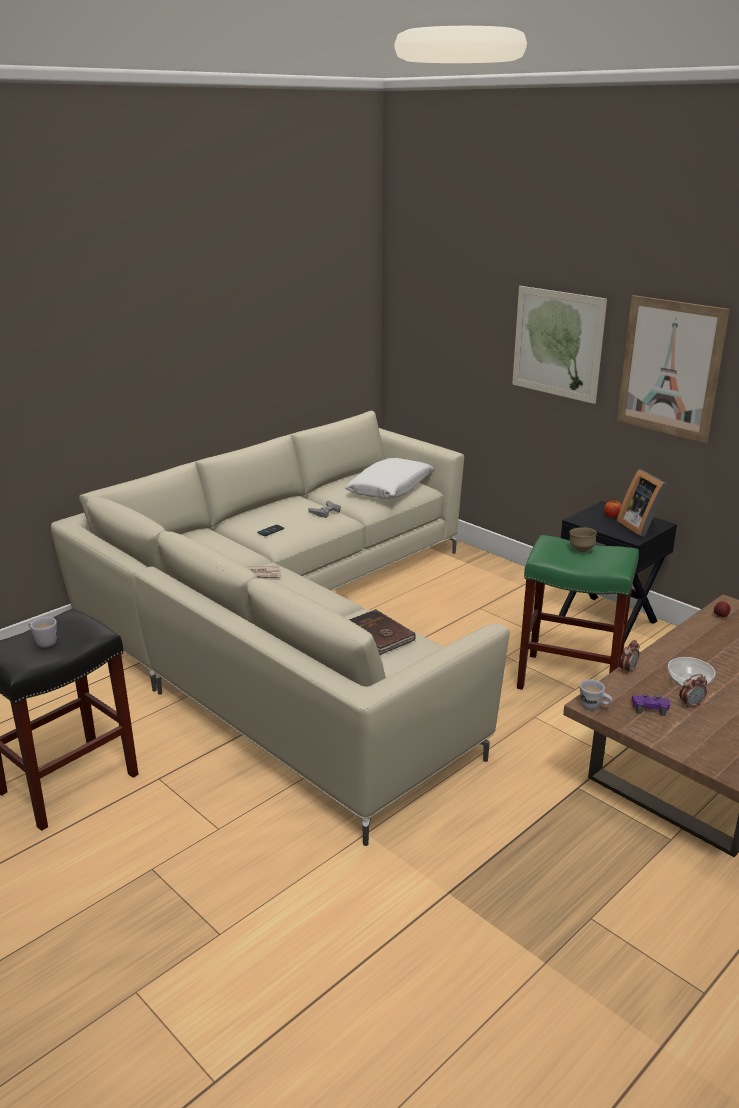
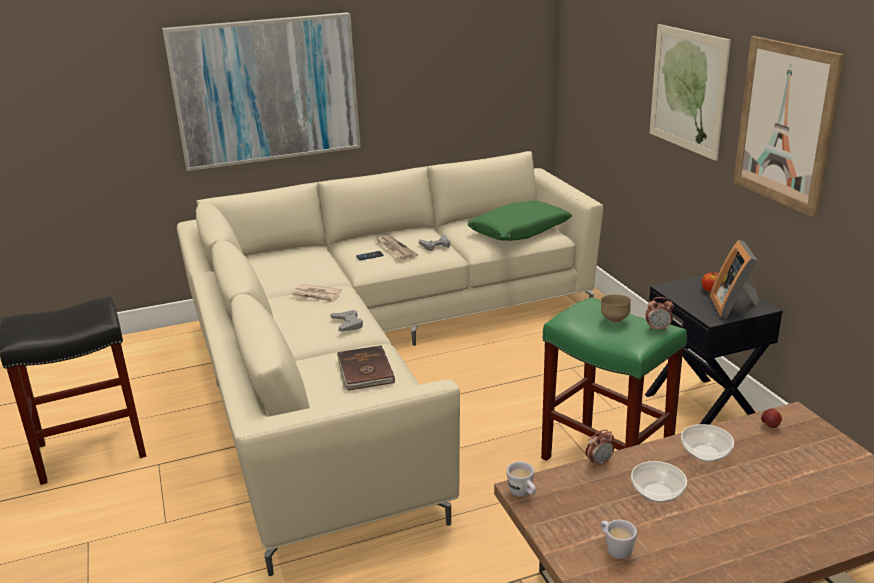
camera: 25 degrees right, 0 degrees up
white mug [29,617,57,648] -> white mug moved to [600,520,637,559]
white pillow [345,458,434,499] -> green pillow [468,201,572,241]
purple game controller [631,693,670,716] -> none
alarm clock [679,674,707,708] -> alarm clock moved to [646,297,674,331]
none -> picture [162,12,361,171]
none -> grey game controller [331,310,363,331]
none -> newspaper [375,235,418,260]
none -> bowl [681,424,734,462]

